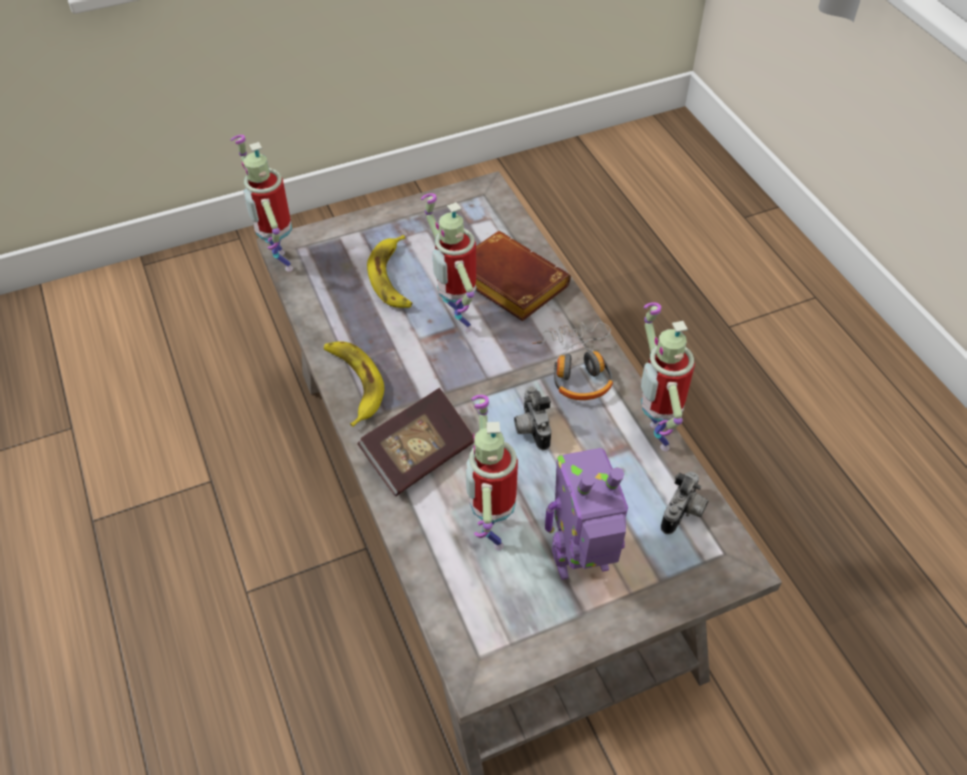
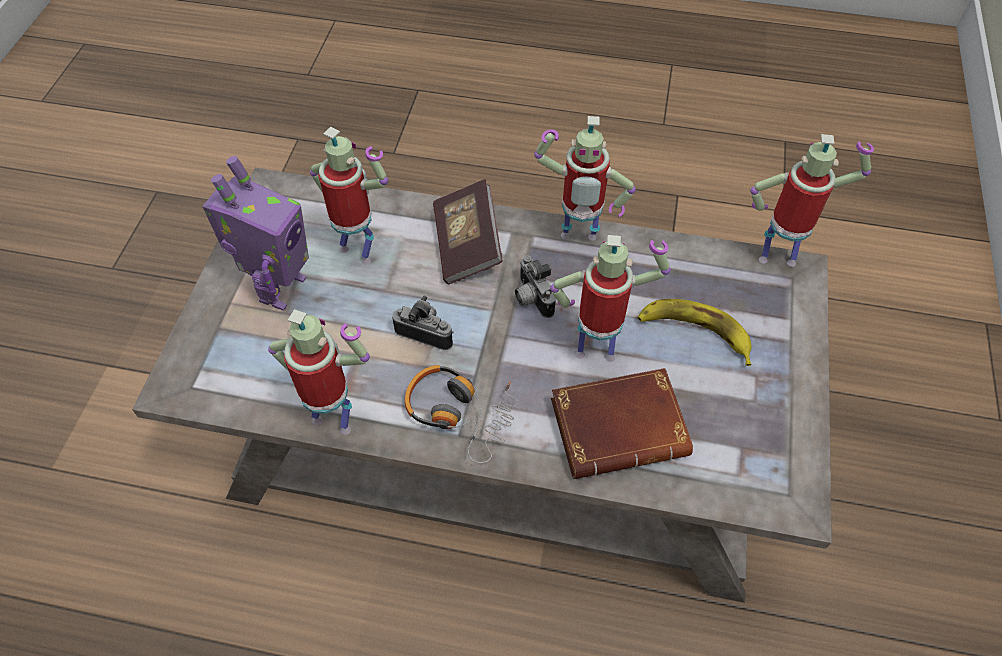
camera: 125 degrees right, 5 degrees up
banana [324,341,384,427] -> toy robot [534,116,636,240]
camera [661,472,709,534] -> camera moved to [515,256,556,318]

